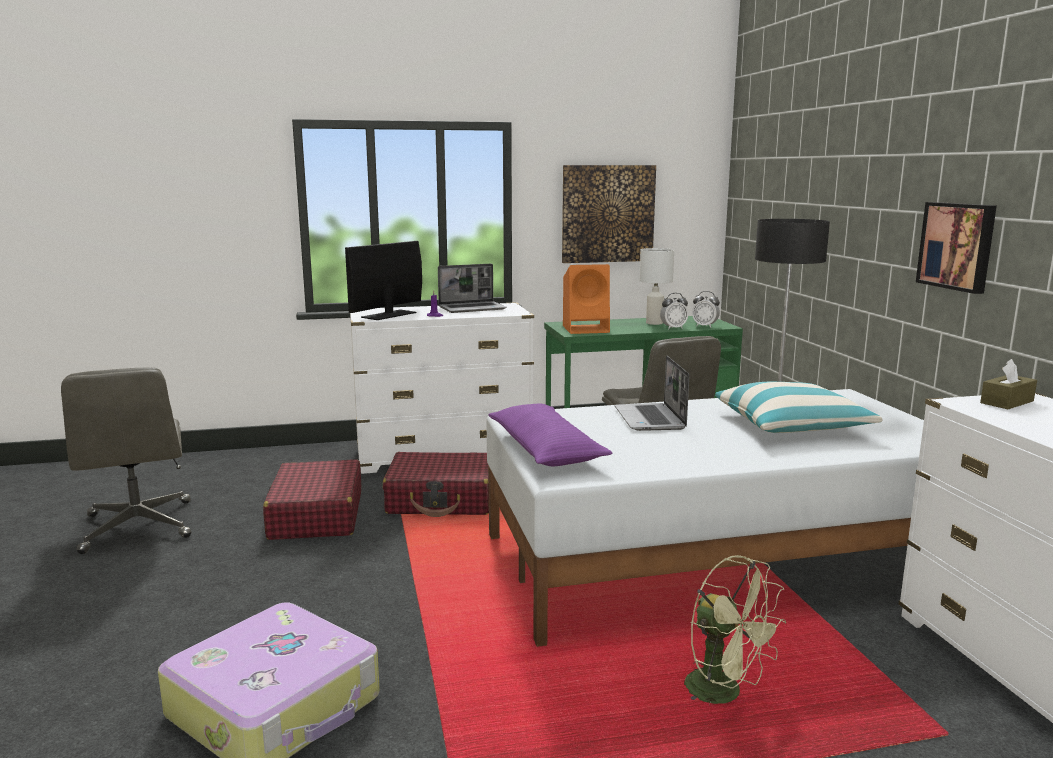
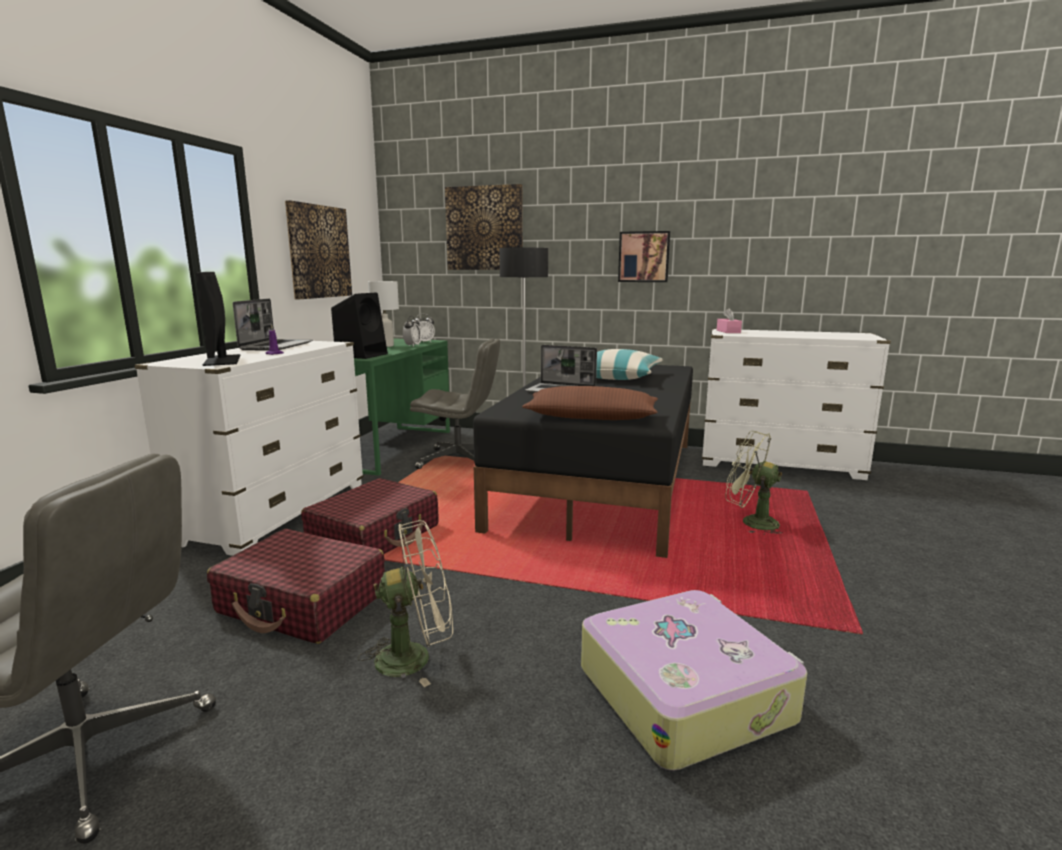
camera: 60 degrees left, 0 degrees up
white bed [486,389,924,647] -> black bed [473,365,693,558]
purple pillow [488,403,612,466] -> brown pillow [522,386,658,420]
orange speaker [563,264,610,334] -> black speaker [331,292,388,359]
green fan [684,555,786,705] -> green fan turned 135 degrees counterclockwise [725,431,783,534]
brown tissue box [980,359,1037,409] -> pink tissue box [717,308,742,333]
none -> beige fan [358,520,453,687]
none -> picture [445,184,523,270]

